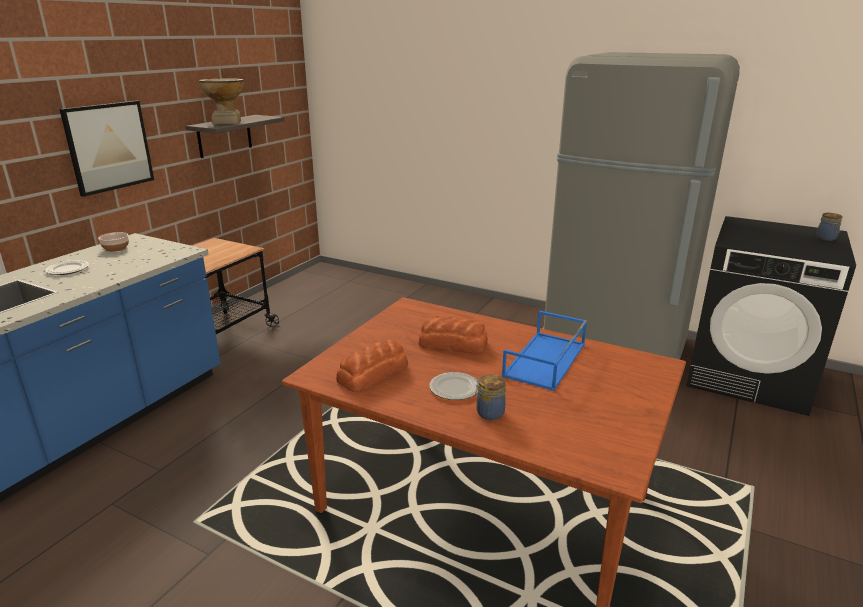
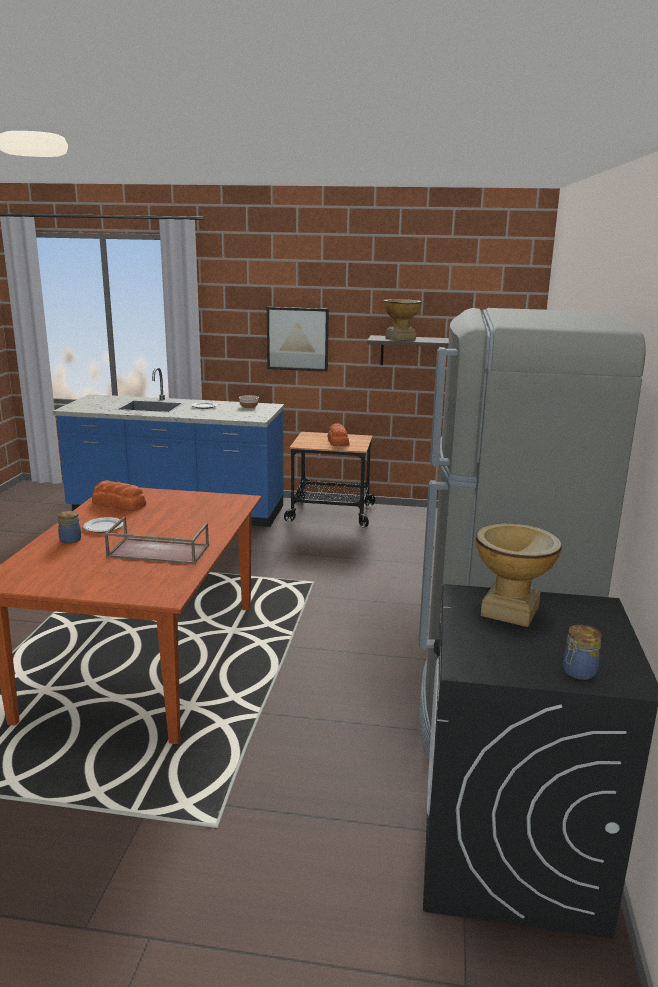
camera: 70 degrees right, 5 degrees down
bread [418,316,488,353] -> bread moved to [327,424,349,446]
blue tray [502,310,587,391] -> brown tray [104,517,209,565]
none -> vase [476,523,562,627]

